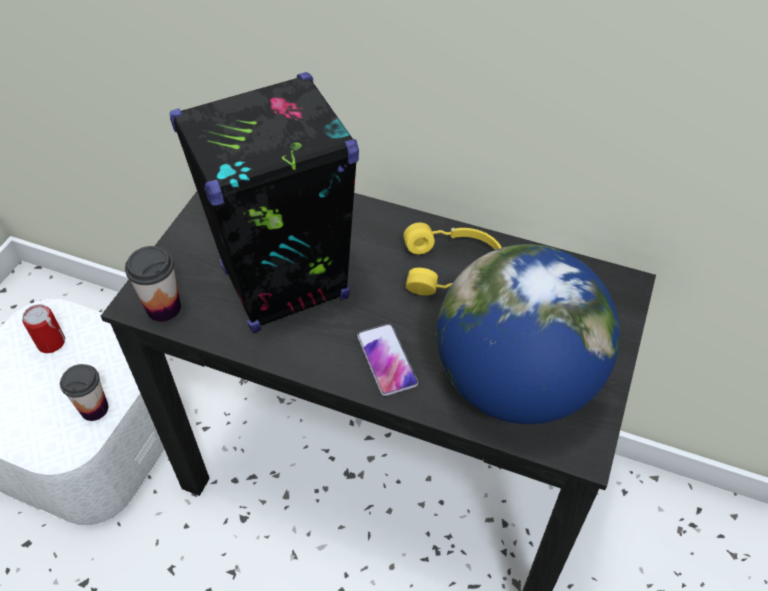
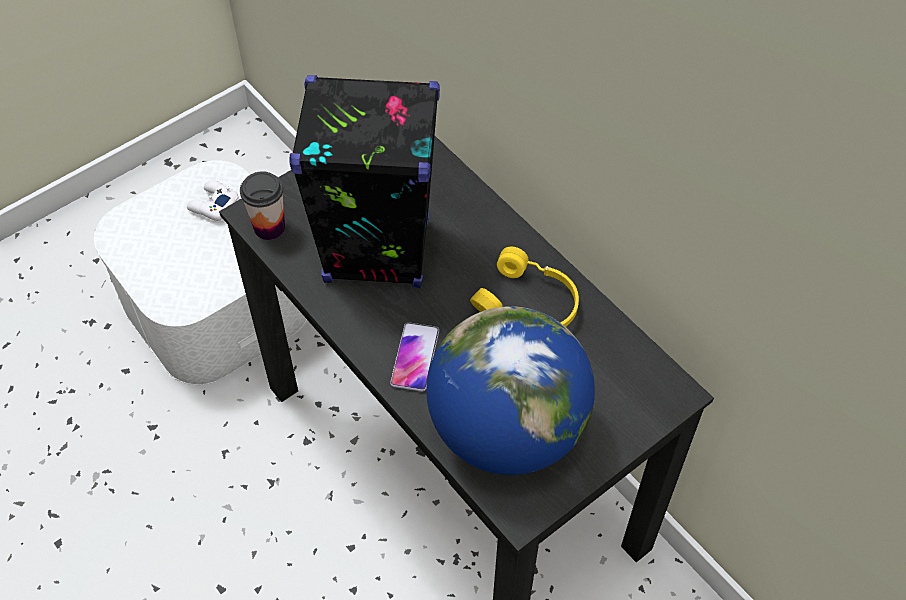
camera: 30 degrees right, 5 degrees up
can [22,304,65,353] -> white game controller [187,180,239,221]
cup [60,364,108,421] -> none

